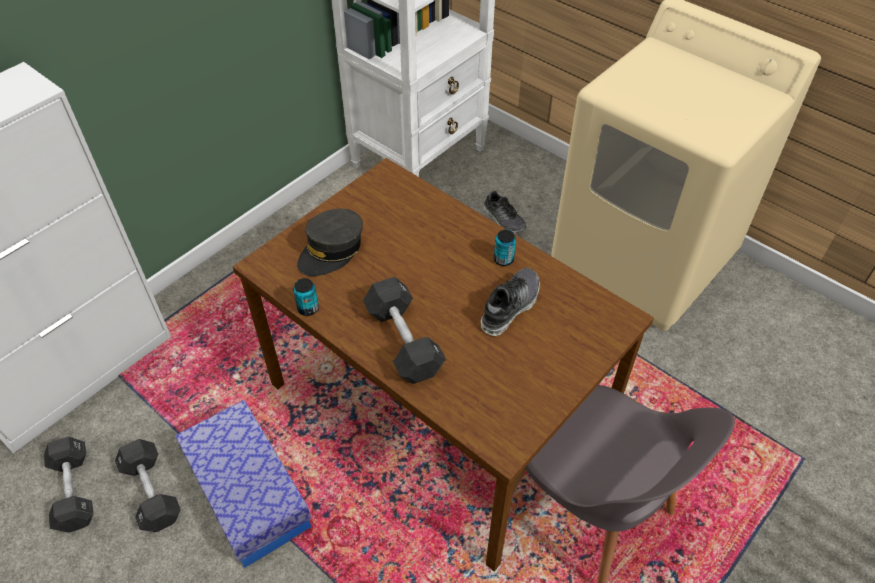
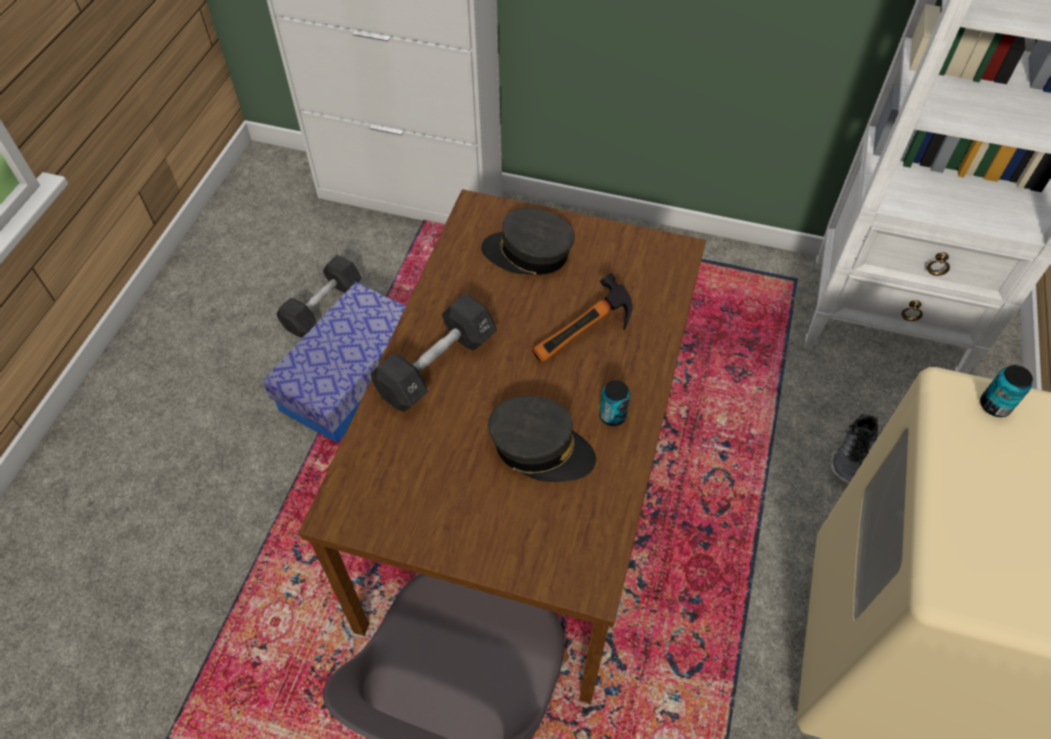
camera: 65 degrees right, 5 degrees up
black dumbbell [44,436,94,533] -> none
can [293,278,319,316] -> can moved to [980,365,1033,417]
shoe [481,268,540,336] -> grey cap [488,396,596,482]
none -> hammer [532,273,633,363]

